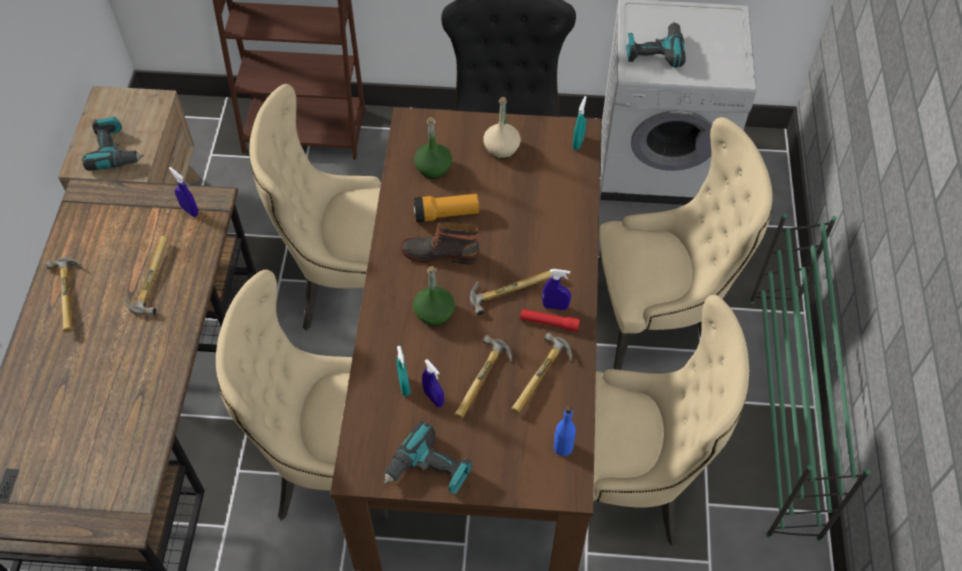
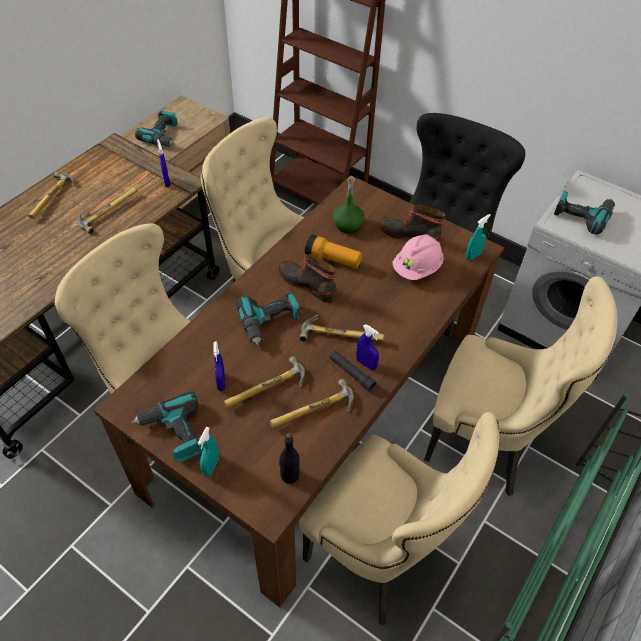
camera: 30 degrees right, 5 degrees down
turquoise spray bottle [397,346,410,396] -> turquoise spray bottle moved to [198,427,219,476]
green bottle [413,266,455,326] -> power drill [236,291,299,346]
beige bottle [483,97,521,159] -> boot [379,204,445,243]
red flashlight [520,309,580,332] -> black flashlight [330,351,377,392]
blue bottle [554,406,576,456] -> black bottle [279,433,300,484]
none -> pink hard hat [393,234,444,280]

